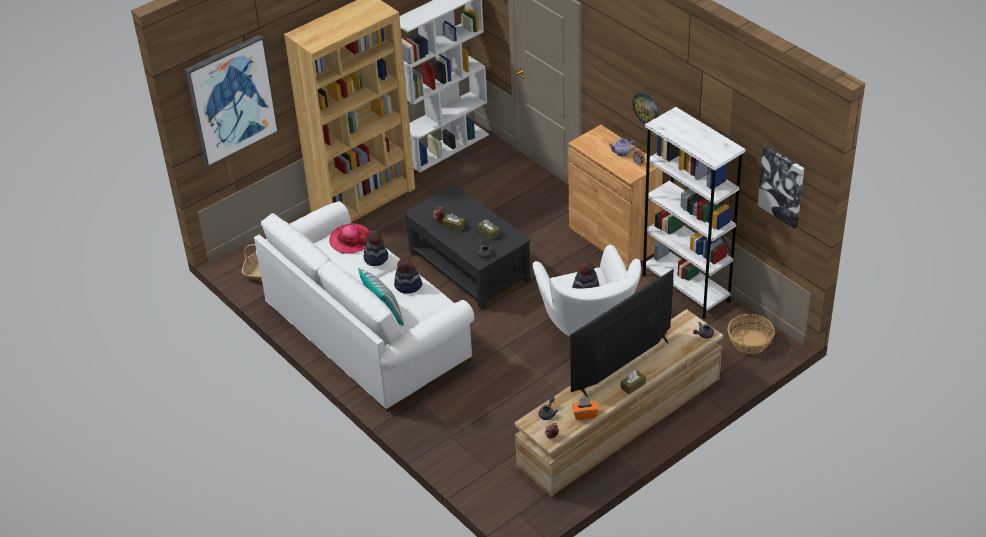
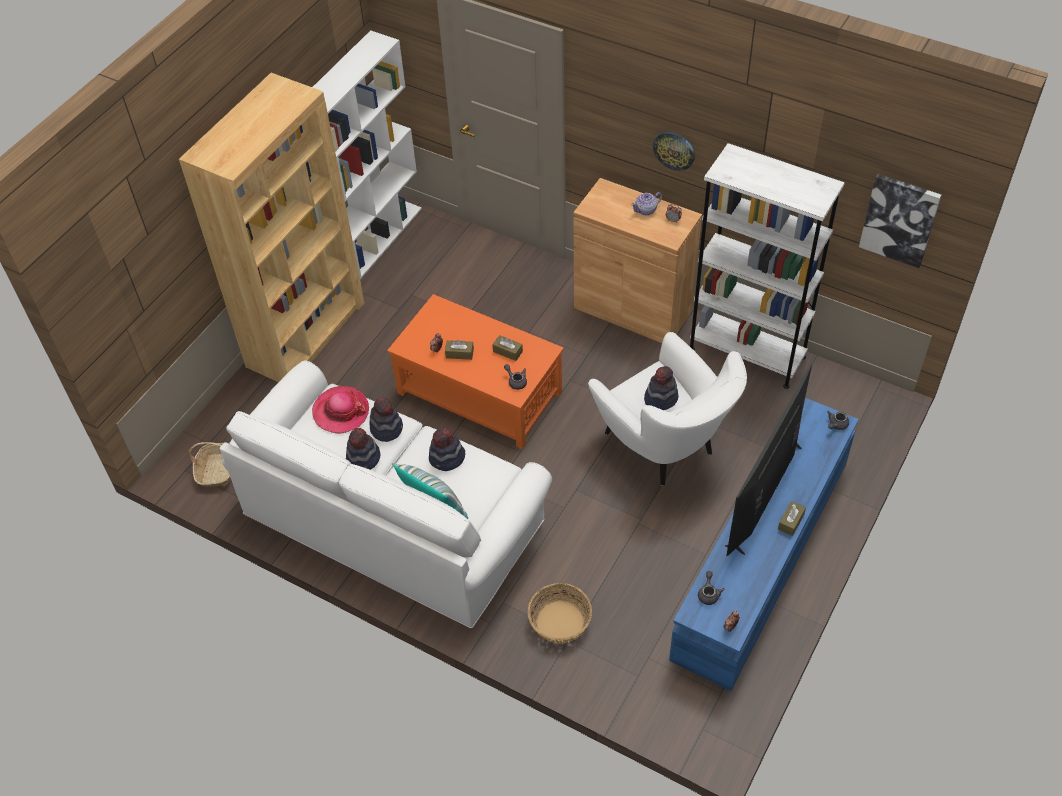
camera: 20 degrees left, 10 degrees up
picture [185,35,279,167] -> none
black coffee table [404,184,531,310] -> orange coffee table [387,294,564,449]
beige tv stand [515,309,723,496] -> blue tv stand [669,398,859,691]
orange tissue box [572,399,598,420] -> none
basket [727,314,775,354] -> basket moved to [528,583,592,643]
none -> hat [346,428,380,470]

